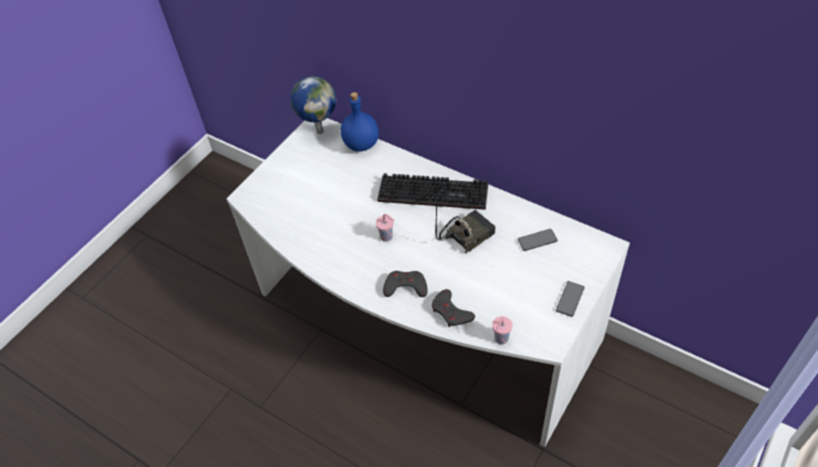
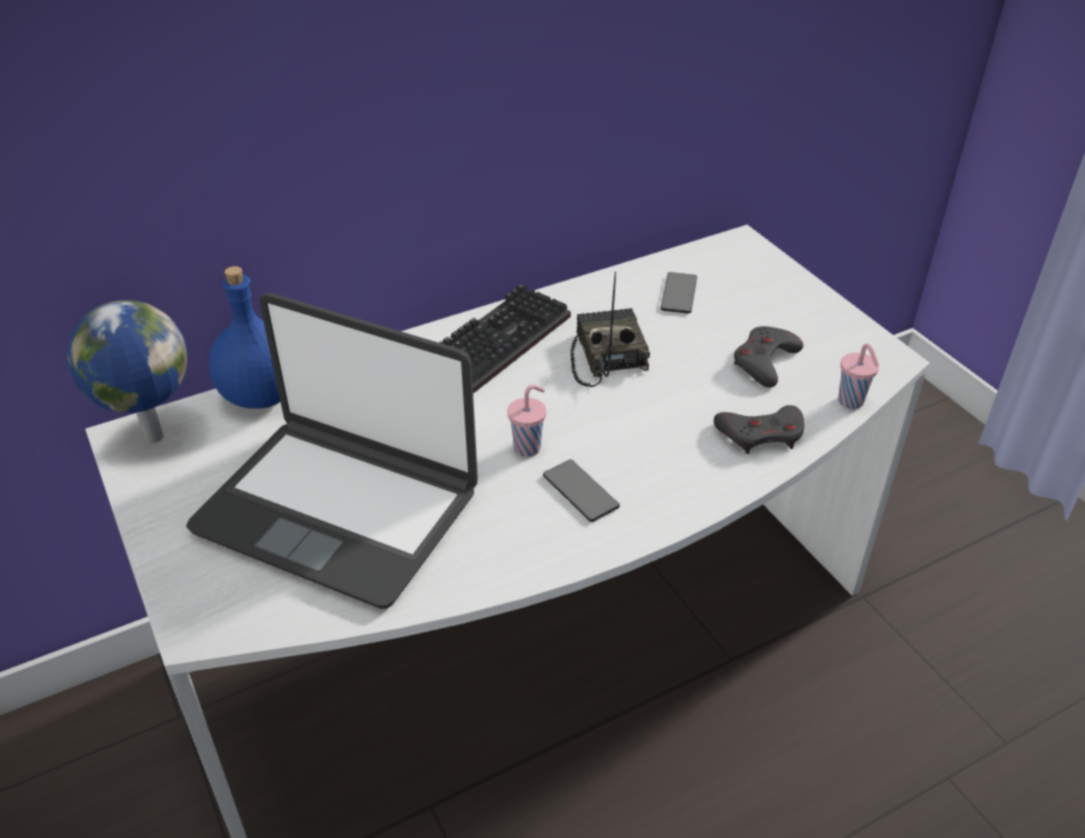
camera: 65 degrees left, 10 degrees down
grey game controller [383,271,428,297] -> grey game controller moved to [734,326,803,388]
phone [556,281,585,317] -> phone moved to [543,459,620,522]
none -> laptop [186,293,478,609]

